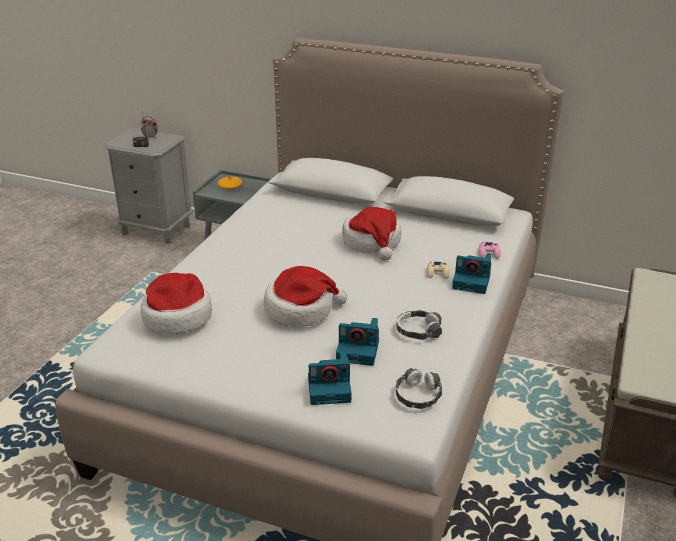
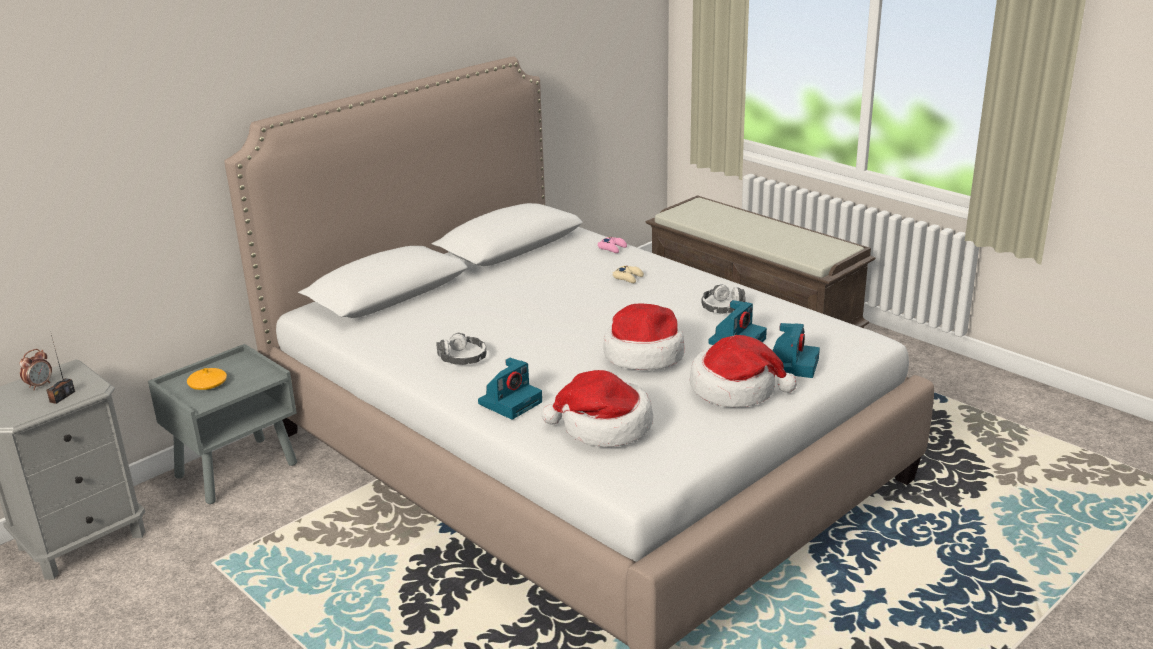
camera: 65 degrees left, 5 degrees down
hat [342,207,401,261] -> hat moved to [690,335,797,407]
headphones [396,368,442,409] -> headphones moved to [436,332,487,365]
camera [452,253,491,294] -> camera moved to [478,358,542,420]

